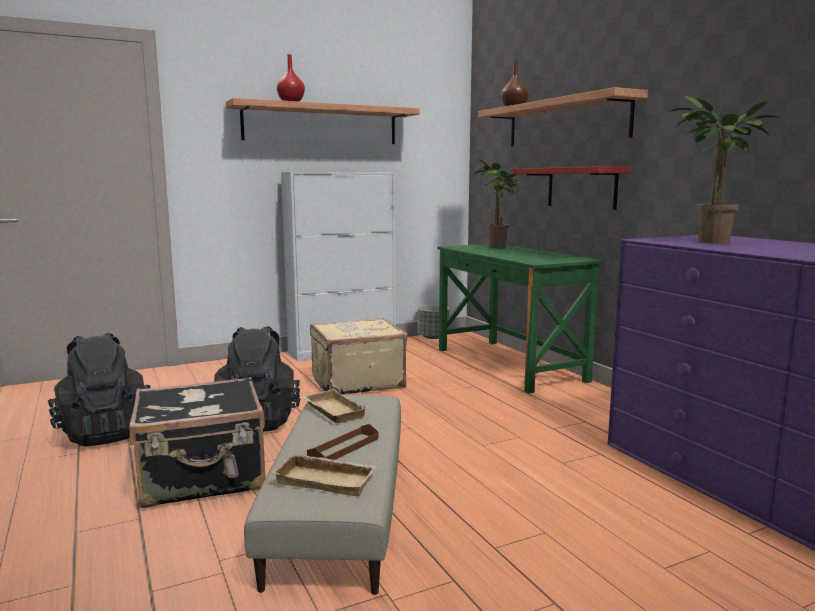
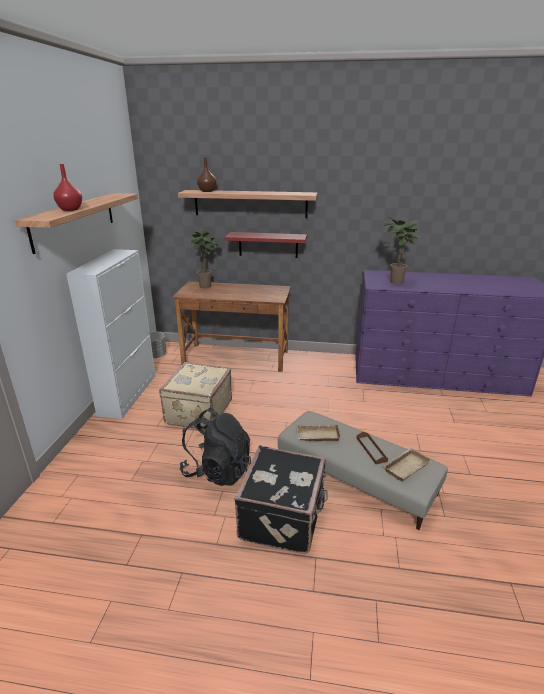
camera: 55 degrees left, 15 degrees up
black backpack [48,333,151,447] -> none
green desk [437,244,603,394] -> brown desk [172,281,291,372]

